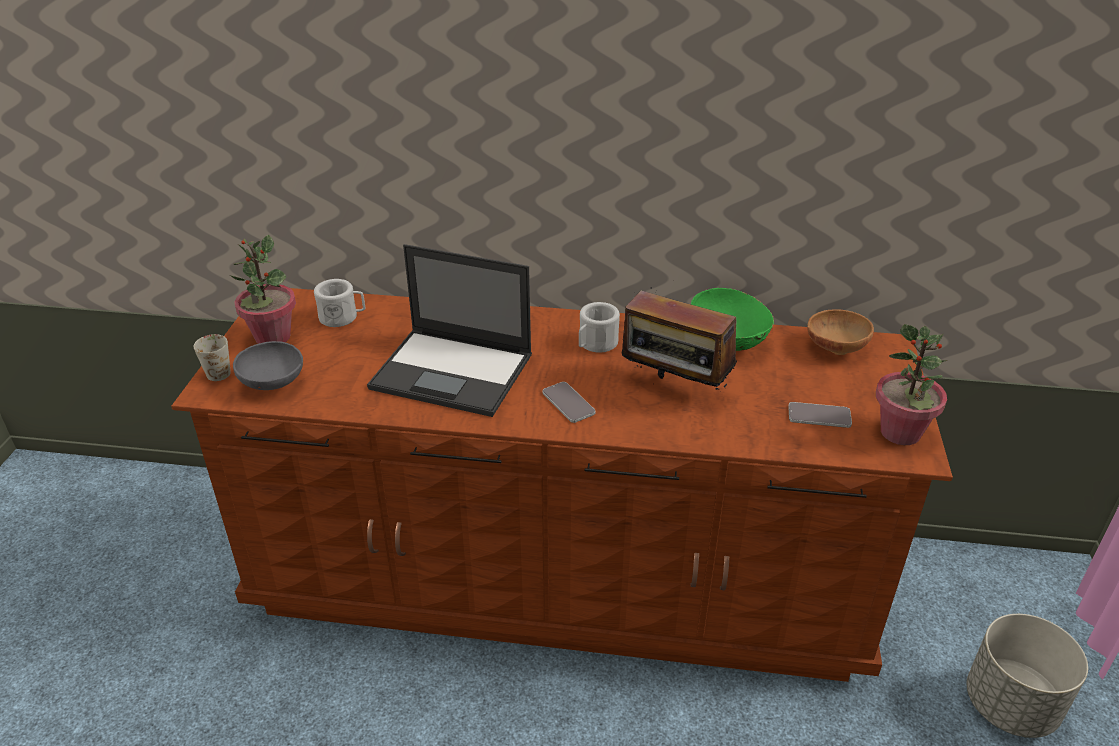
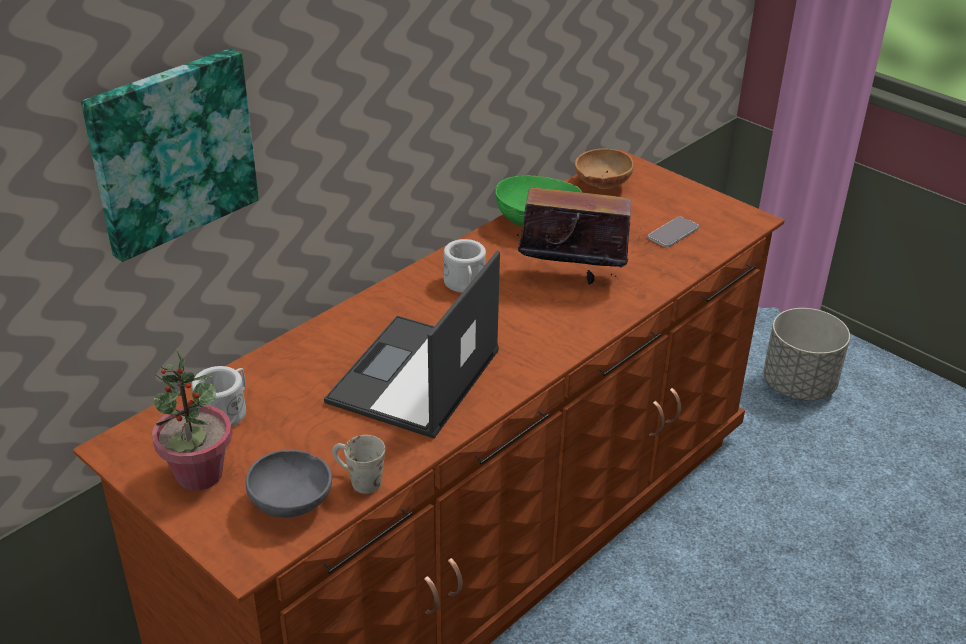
camera: 55 degrees left, 0 degrees up
white mug [194,334,231,381] -> white mug moved to [332,435,385,494]
laptop [367,244,532,417] -> laptop turned 150 degrees clockwise [324,250,500,439]
phone [542,382,595,423] -> none
radio [621,287,737,390] -> radio turned 150 degrees counterclockwise [517,171,631,285]
potted plant [876,324,947,445] -> none
none -> picture [81,48,259,262]

